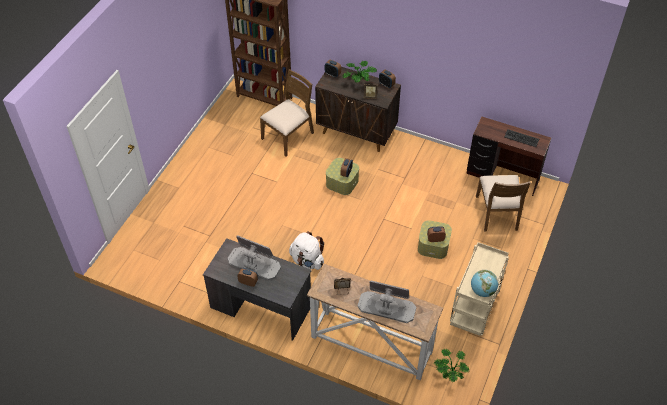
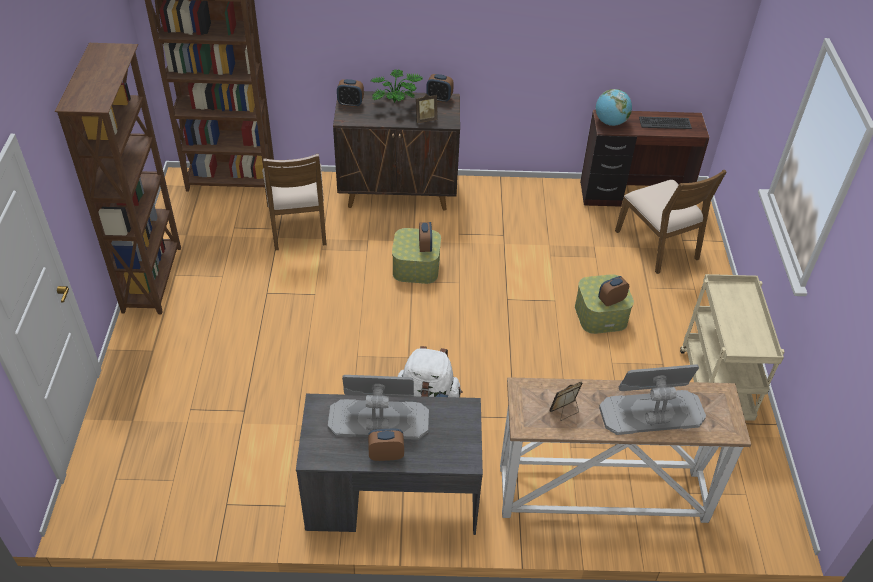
camera: 25 degrees left, 5 degrees down
brown chair [260,69,314,156] -> brown chair turned 150 degrees clockwise [262,154,326,250]
potted plant [434,349,470,382] -> none
globe [471,270,498,297] -> globe moved to [595,89,632,126]
none -> brown bookcase [55,43,181,314]

